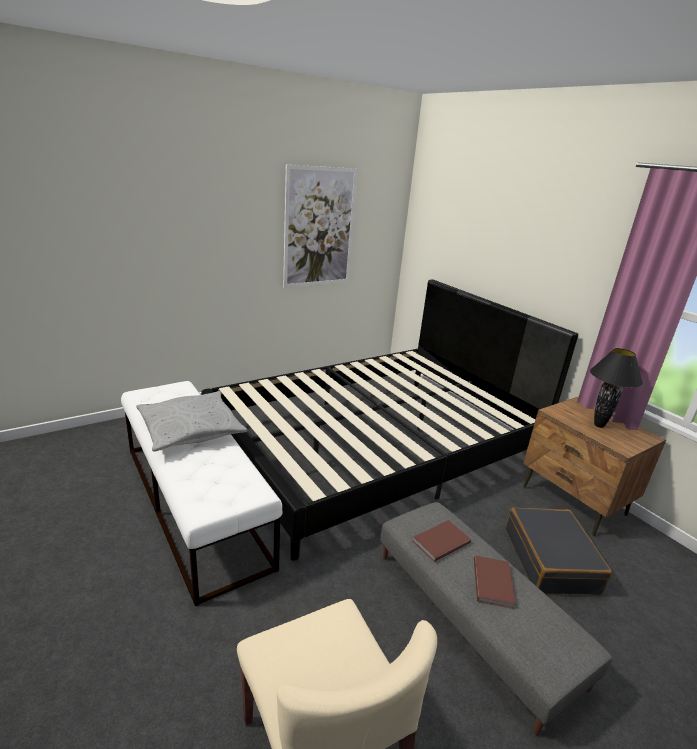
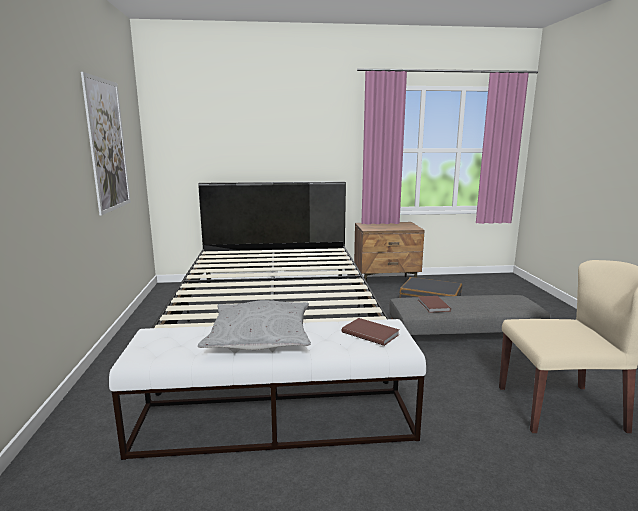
camera: 60 degrees left, 10 degrees down
brown book [474,556,516,609] -> brown book moved to [342,318,399,346]
black table lamp [590,348,643,428] -> none

